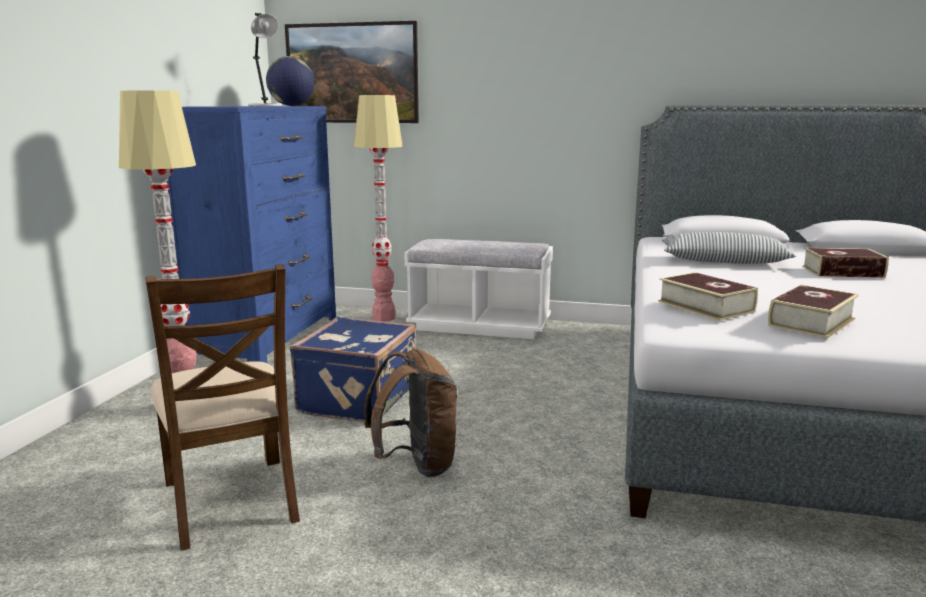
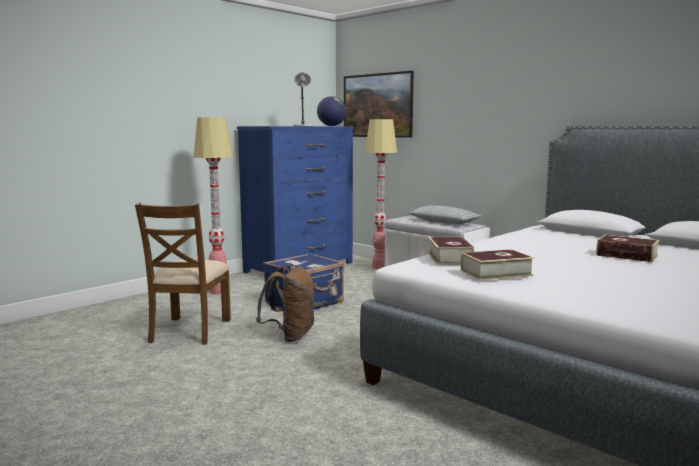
camera: 30 degrees right, 5 degrees down
pillow [662,232,796,264] -> pillow moved to [408,205,482,224]

